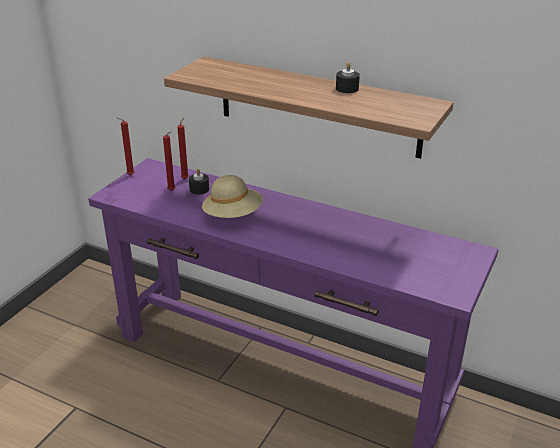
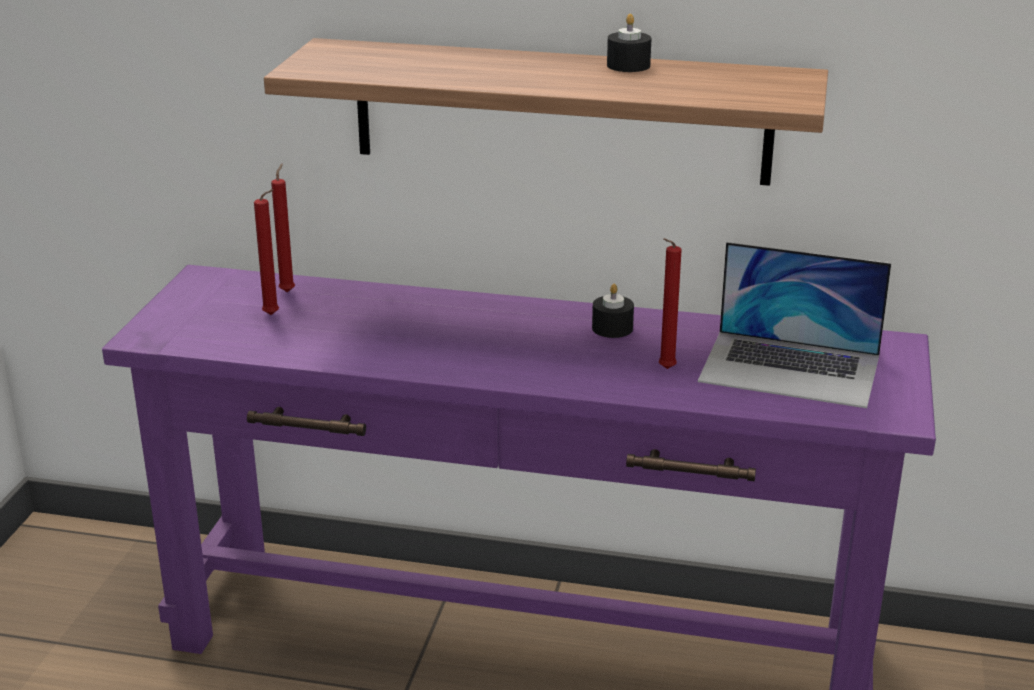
camera: 15 degrees left, 5 degrees down
red candle [116,117,134,175] -> red candle moved to [659,238,682,369]
black candle [189,169,209,194] -> black candle moved to [592,284,634,338]
beige hat [202,175,263,218] -> none
none -> laptop [698,242,891,408]

